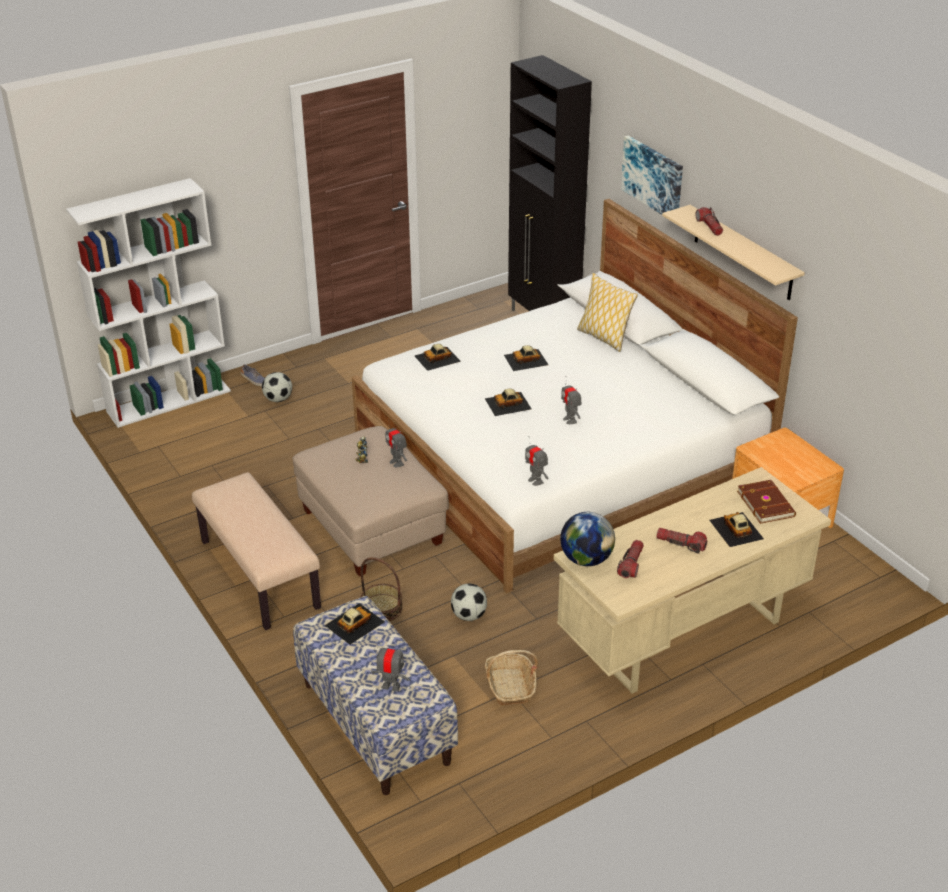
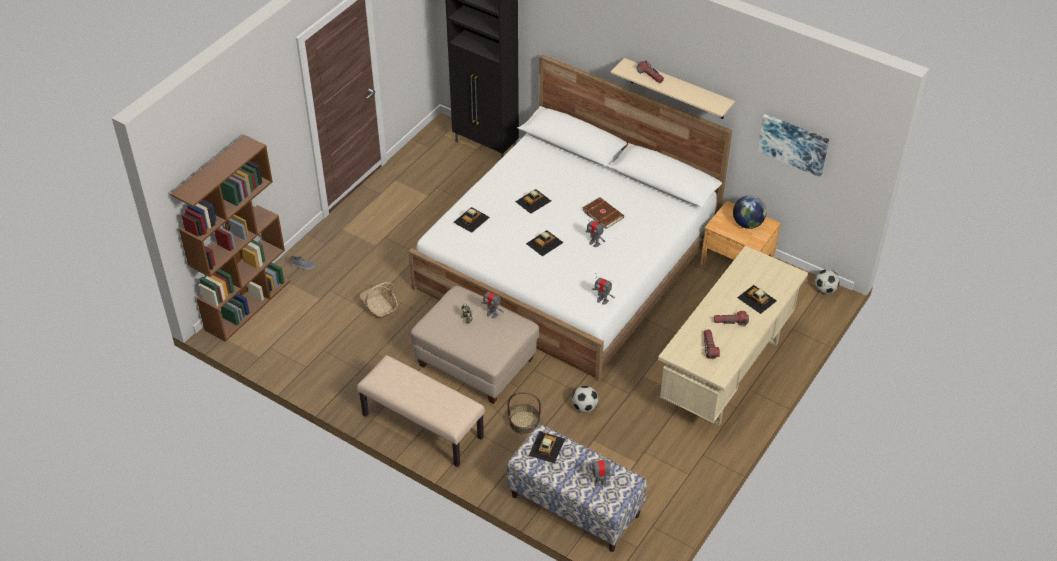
camera: 25 degrees left, 10 degrees up
white bookcase [66,178,231,428] -> brown bookcase [170,135,290,342]
football [262,372,292,402] -> football moved to [815,269,840,294]
basket [485,650,538,705] -> basket moved to [360,282,398,319]
globe [560,512,615,566] -> globe moved to [733,196,766,229]
pillow [577,273,638,352] -> none
picture [621,135,683,215] -> picture moved to [757,114,829,177]
brown book [737,480,796,524] -> brown book moved to [582,197,624,229]

